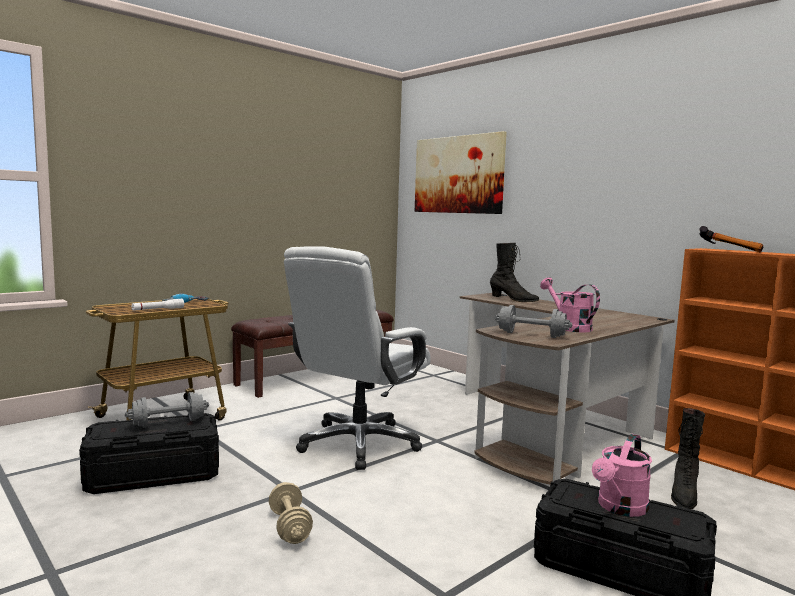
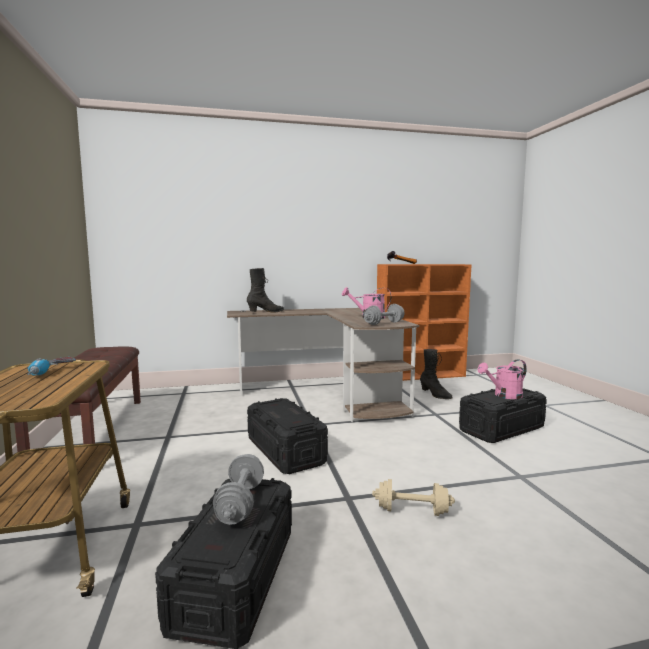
camera: 60 degrees left, 0 degrees up
white flashlight [131,299,184,311] -> none
white office chair [284,246,431,470] -> black storage box [247,398,328,474]
picture [415,131,507,214] -> none
pink watering can [592,434,652,517] -> pink watering can turned 90 degrees clockwise [478,359,527,399]

